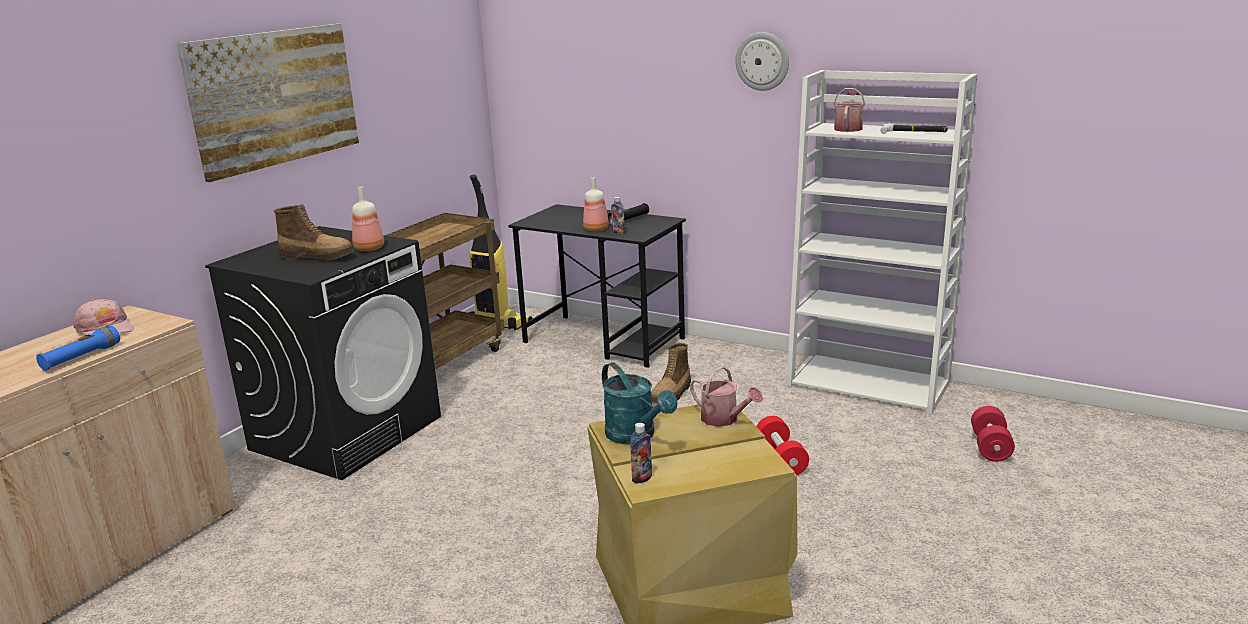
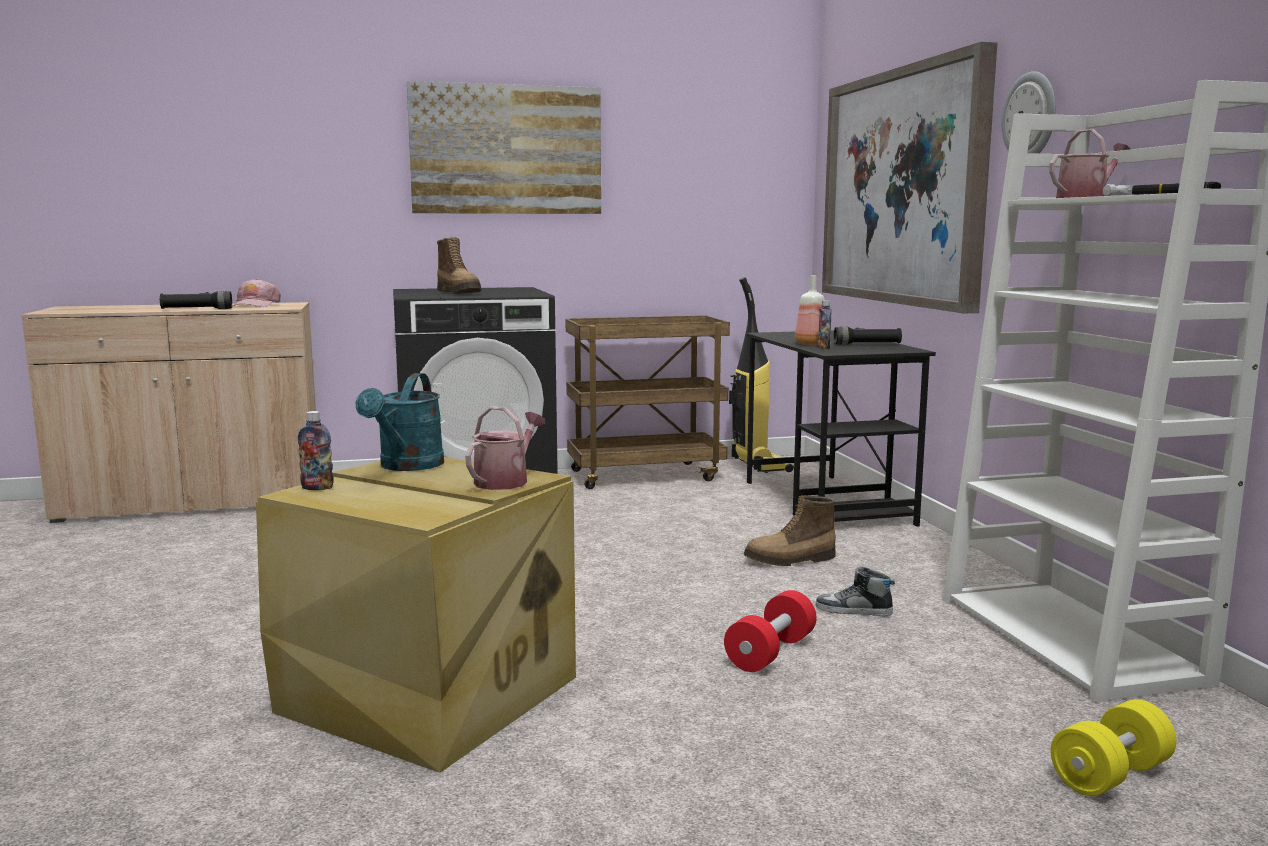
camera: 45 degrees right, 10 degrees down
blue flashlight [36,325,120,371] -> black flashlight [160,291,232,309]
bottle [352,186,384,251] -> none
watering can [690,366,763,427] -> watering can turned 150 degrees counterclockwise [465,406,545,490]
red dumbbell [971,406,1015,462] -> yellow dumbbell [1051,699,1177,796]
none -> shoe [816,567,895,617]
none -> picture [822,42,997,313]

